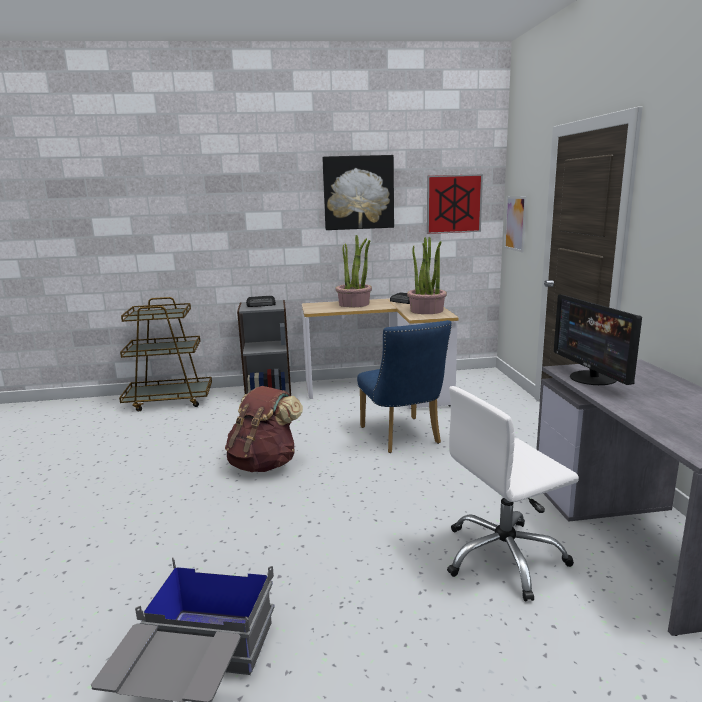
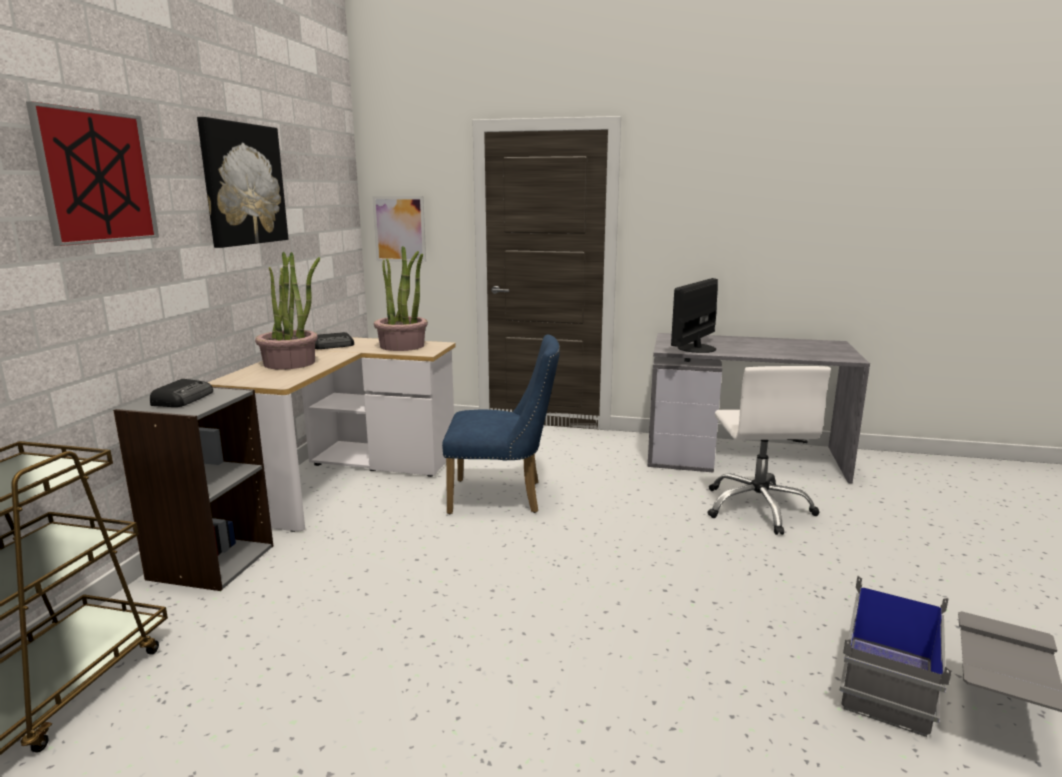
camera: 70 degrees left, 0 degrees up
brown backpack [225,386,303,472] -> none
picture [427,174,483,234] -> picture moved to [26,101,159,246]
monitor [554,295,642,385] -> monitor turned 120 degrees clockwise [671,278,718,353]

